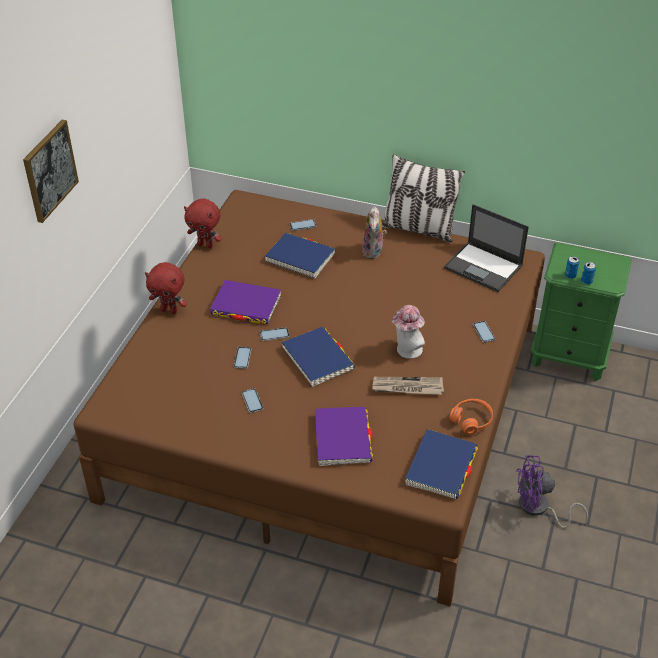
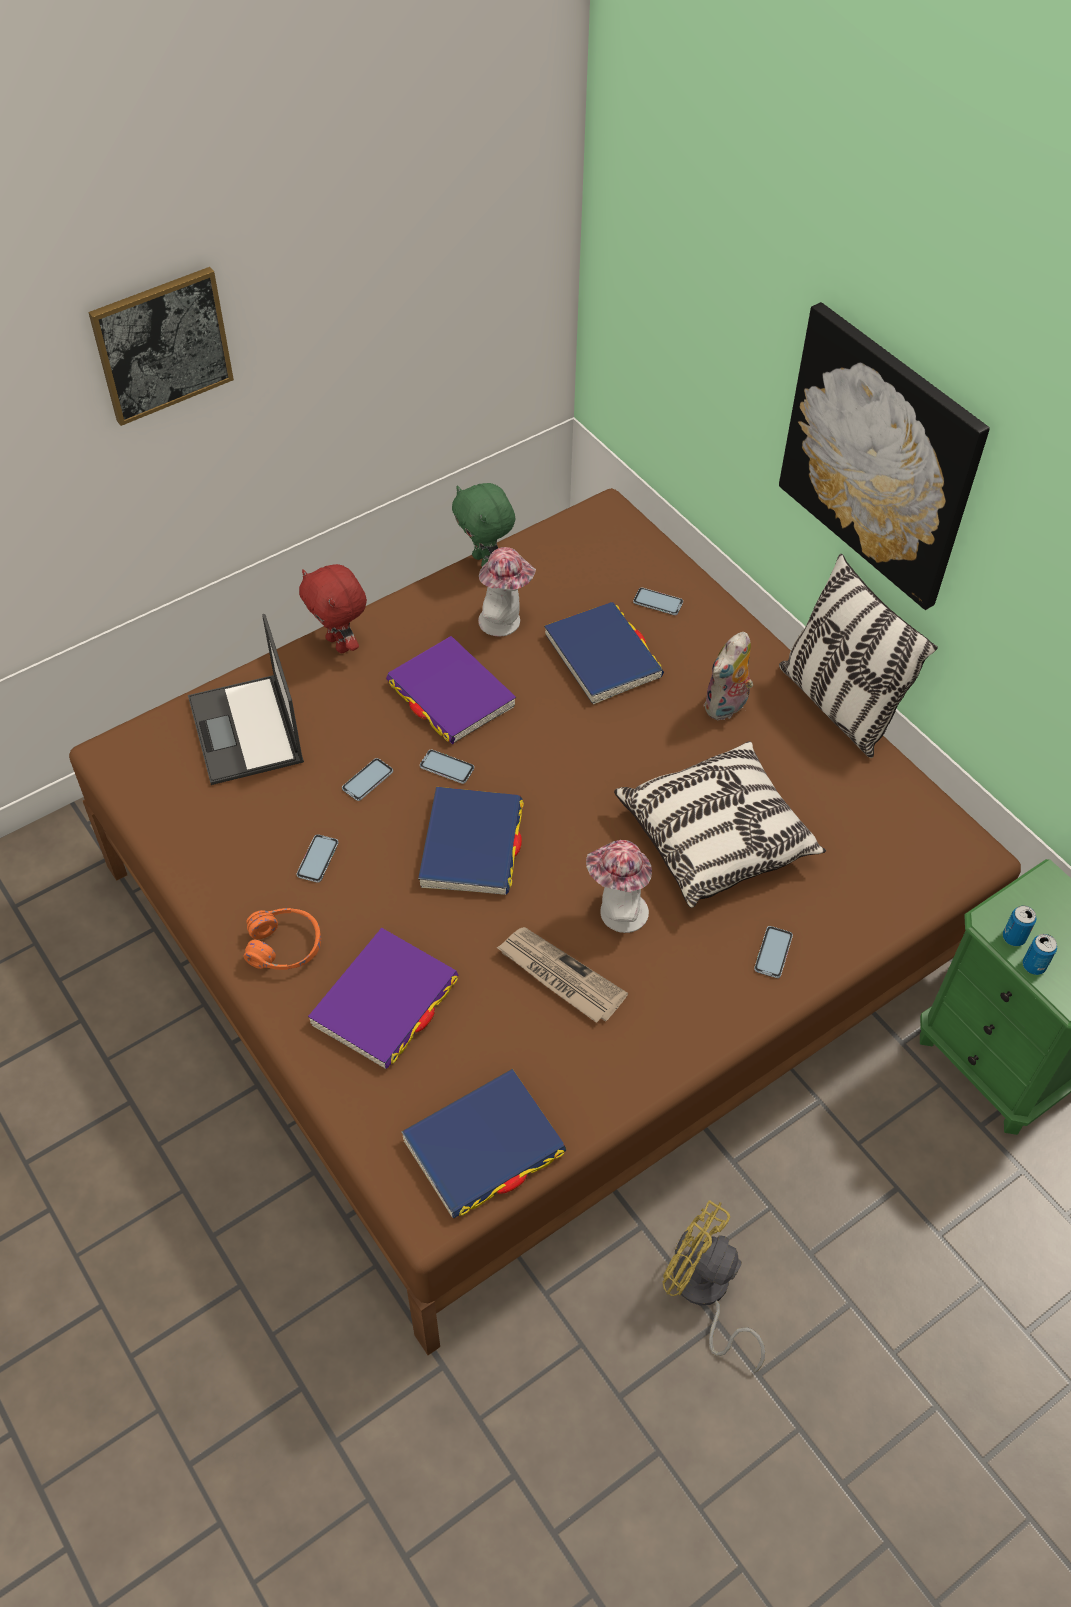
camera: 35 degrees right, 10 degrees up
red plush toy [184,199,222,248] -> green plush toy [452,483,515,566]
laptop [444,204,529,292] -> laptop moved to [188,614,304,785]
orange headphones [449,399,493,435] -> orange headphones moved to [244,908,321,970]
purple fan [516,455,588,529] -> yellow fan [662,1200,765,1373]
none -> hat [478,547,536,637]
none -> pillow [614,741,826,908]
none -> picture [779,302,990,610]

